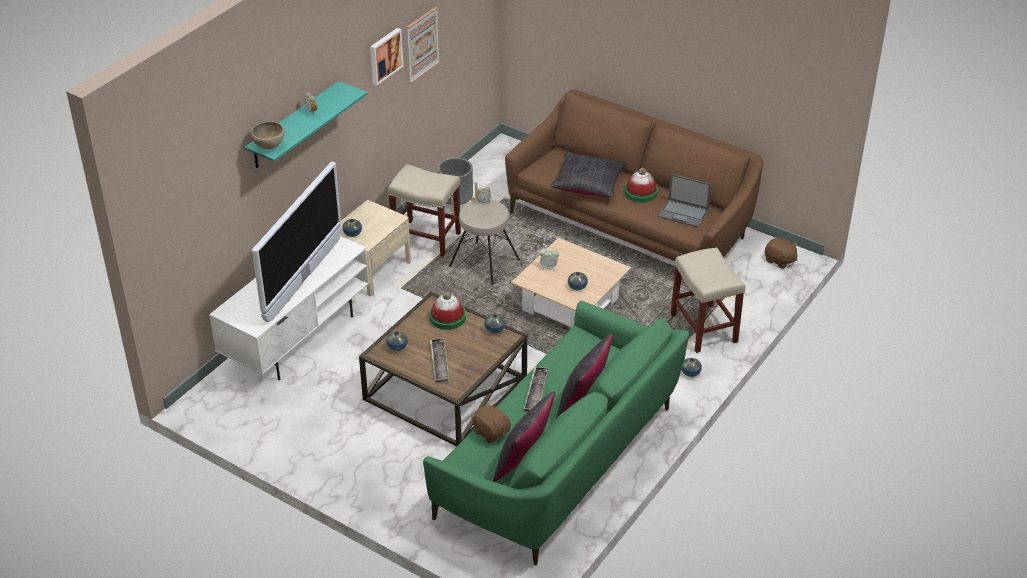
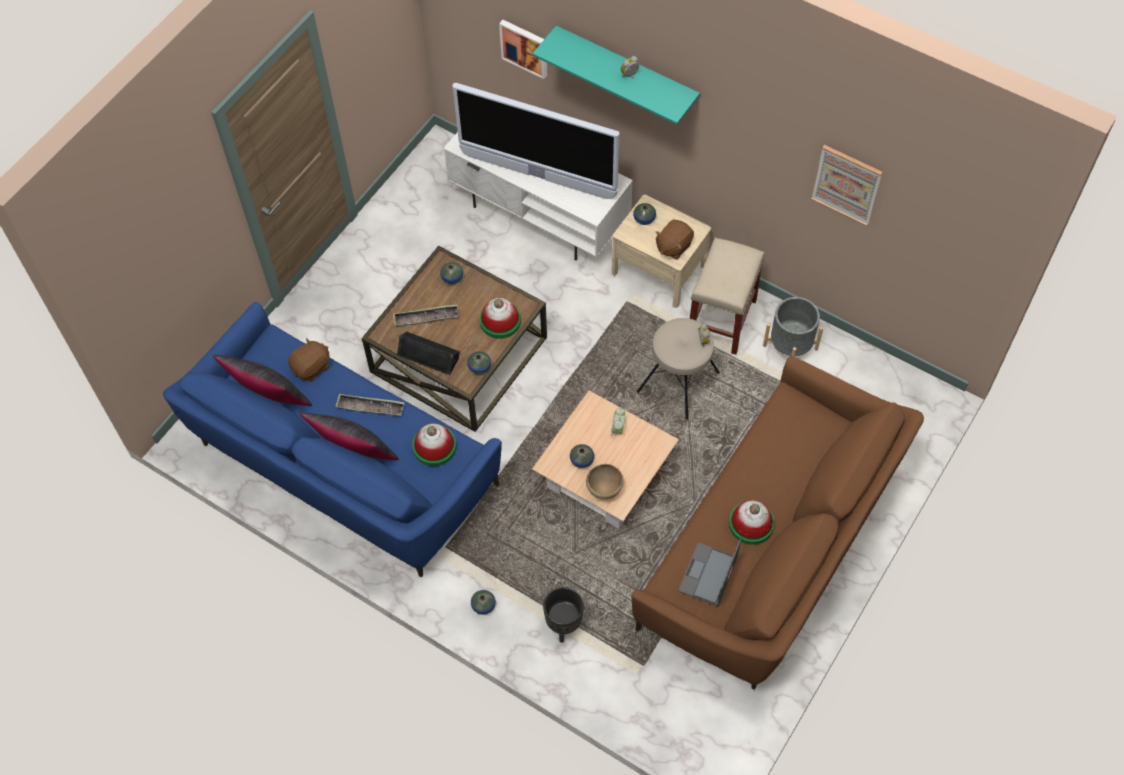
camera: 90 degrees right, 20 degrees up
brown bowl [251,122,284,149] -> brown bowl moved to [586,464,624,499]
picture [370,28,403,85] -> picture moved to [499,20,547,79]
green sofa [423,301,689,565] -> blue sofa [163,302,502,578]
black pillow [550,153,627,197] -> none
beige stool [670,248,745,353] -> black planter [543,587,584,643]
brown plush toy [765,237,797,269] -> brown plush toy moved to [655,219,694,260]
none -> black speaker [397,332,460,375]
none -> hat [412,423,456,466]

